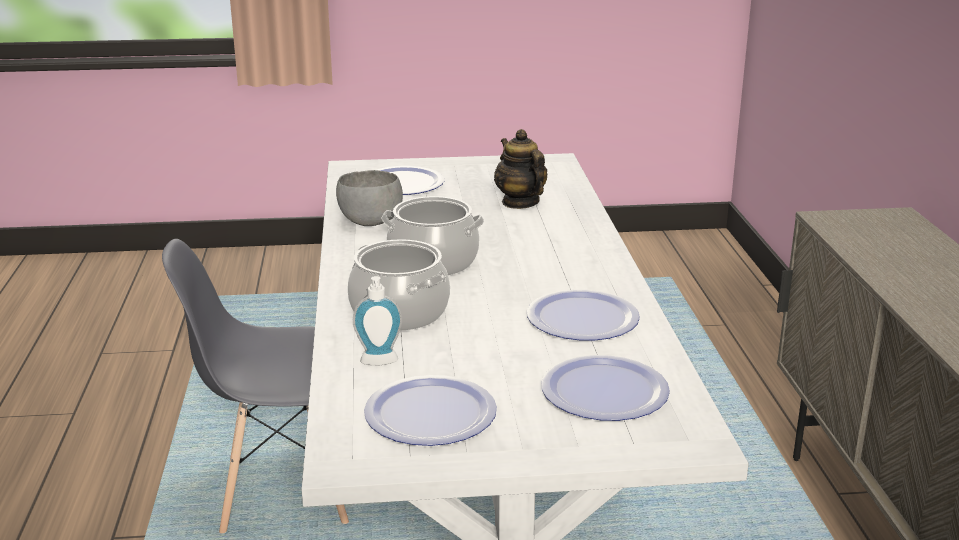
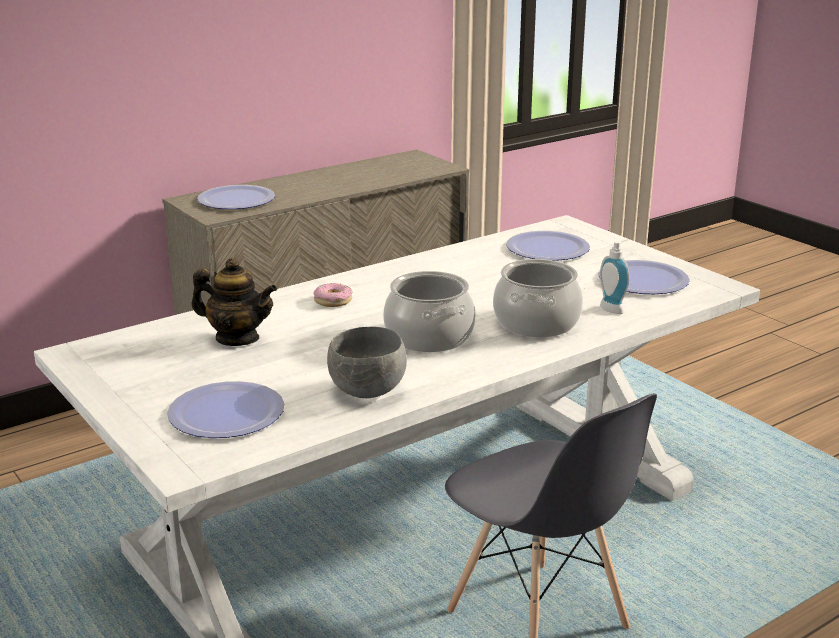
camera: 120 degrees left, 0 degrees up
teapot [494,129,547,209] -> teapot turned 105 degrees counterclockwise [191,258,277,346]
plate [527,289,640,341] -> plate moved to [197,185,275,209]
none -> donut [314,283,352,307]

